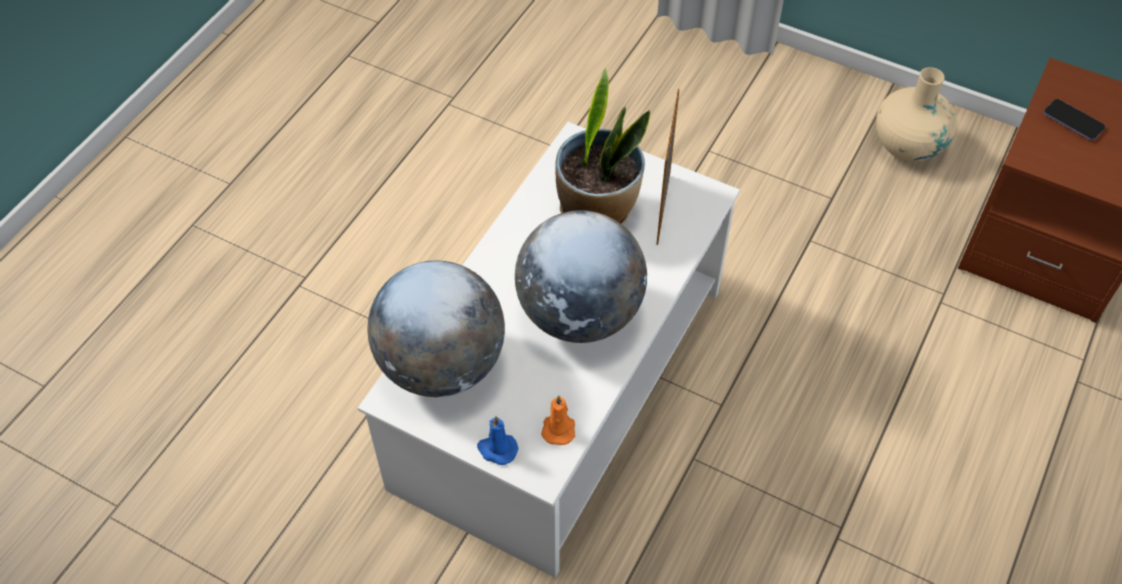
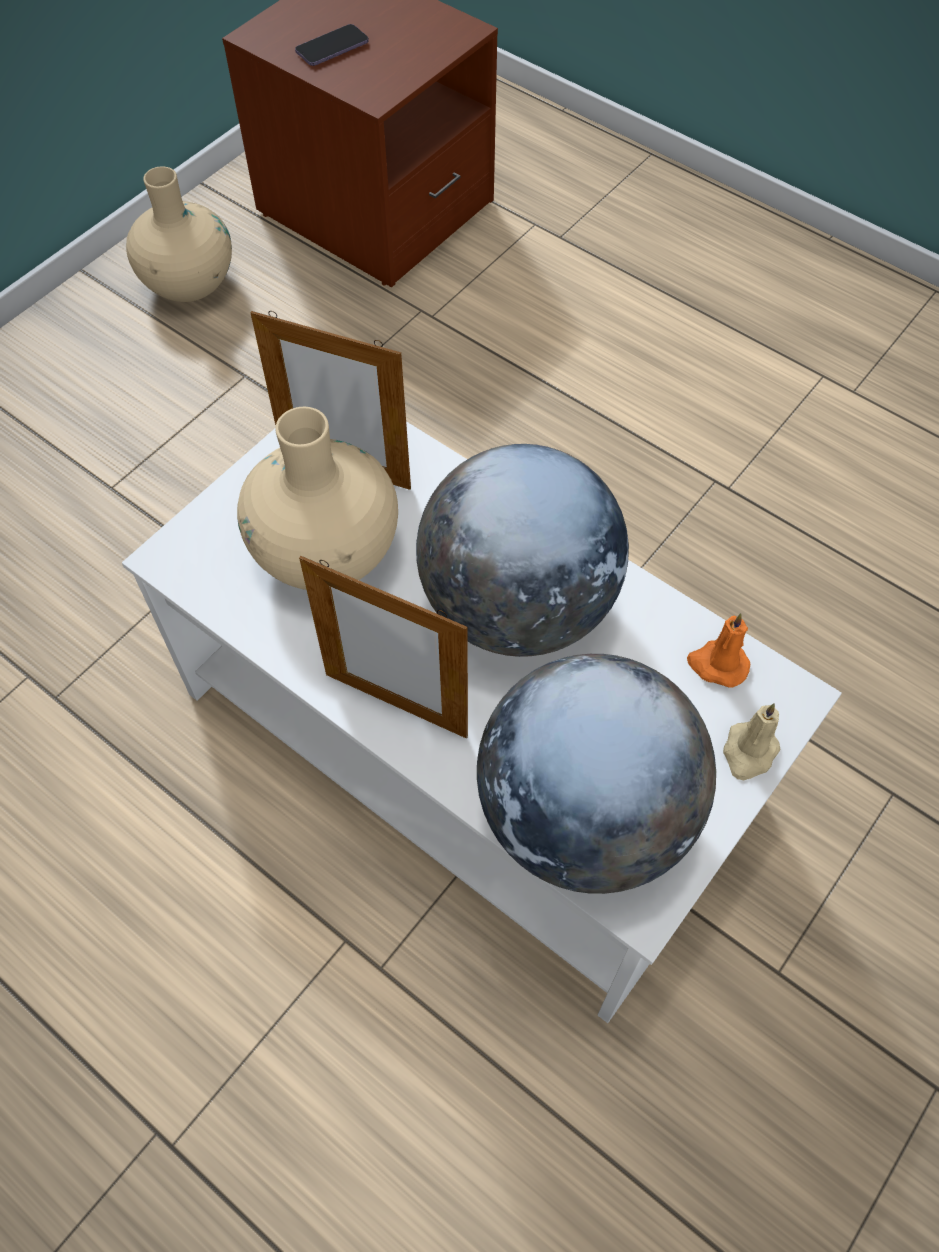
camera: 80 degrees left, 5 degrees up
blue candle [477,416,518,465] -> beige candle [723,703,781,780]
potted plant [555,68,650,225] -> beige vase [237,407,398,590]
none -> picture frame [299,556,468,739]

